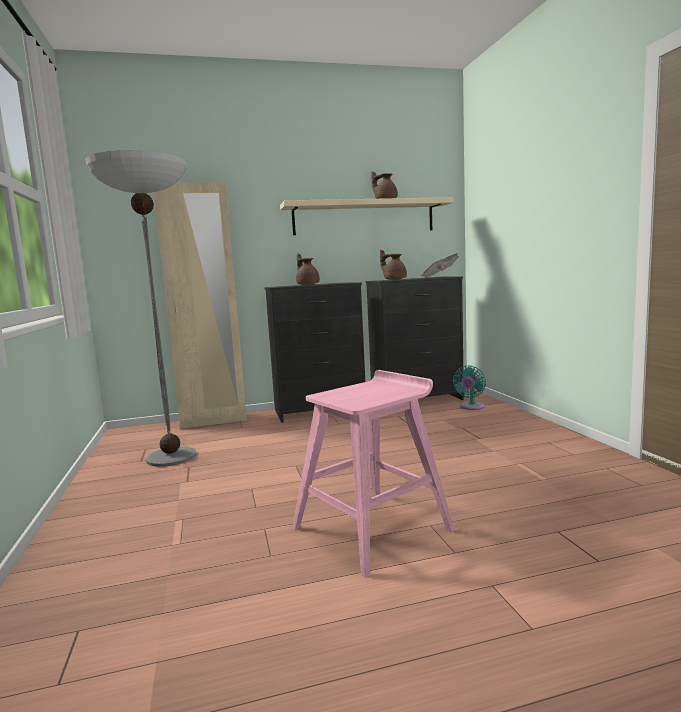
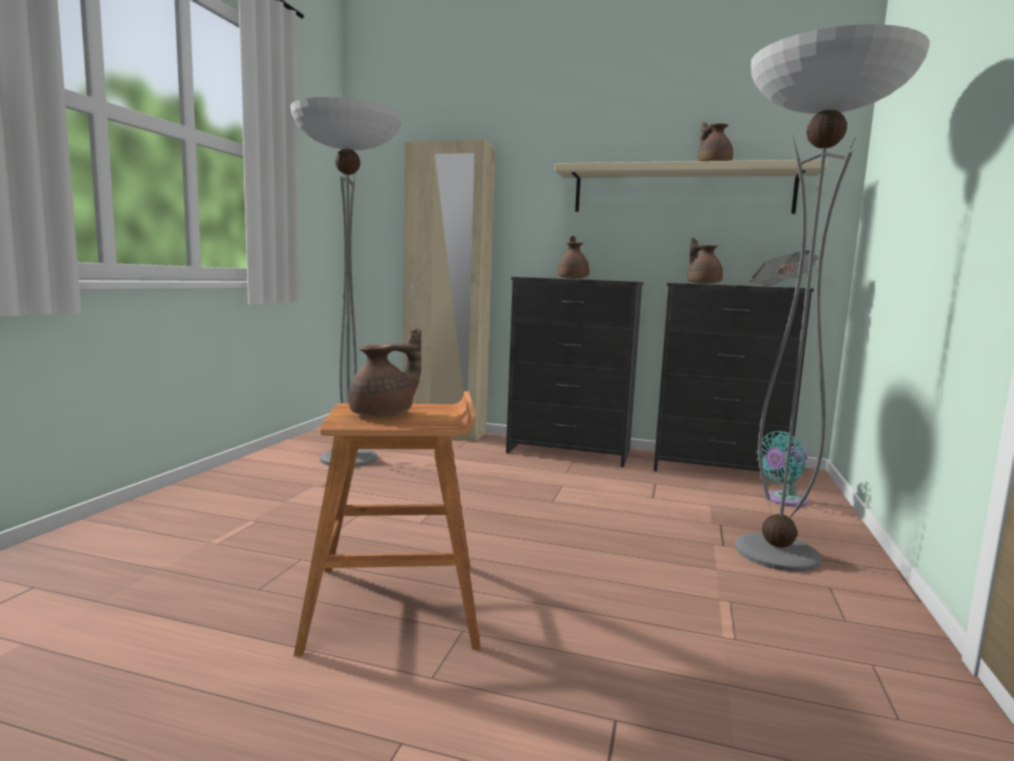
camera: 30 degrees right, 0 degrees up
pink stool [292,370,455,578] -> brown stool [294,391,481,657]
none -> brown teapot [348,328,421,417]
none -> floor lamp [735,24,930,572]

